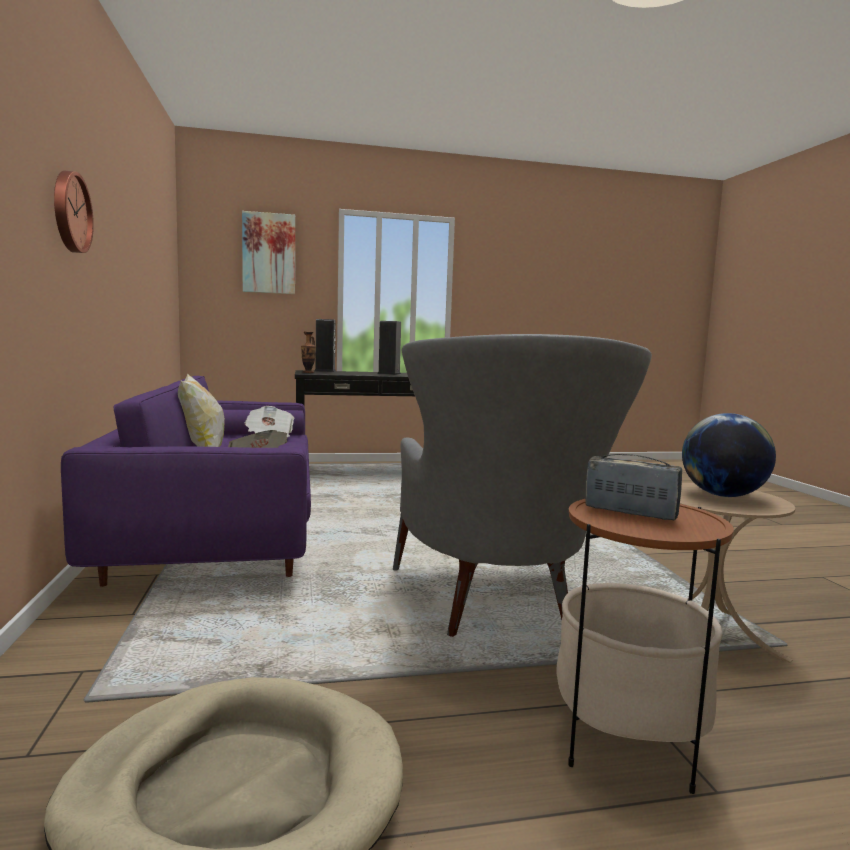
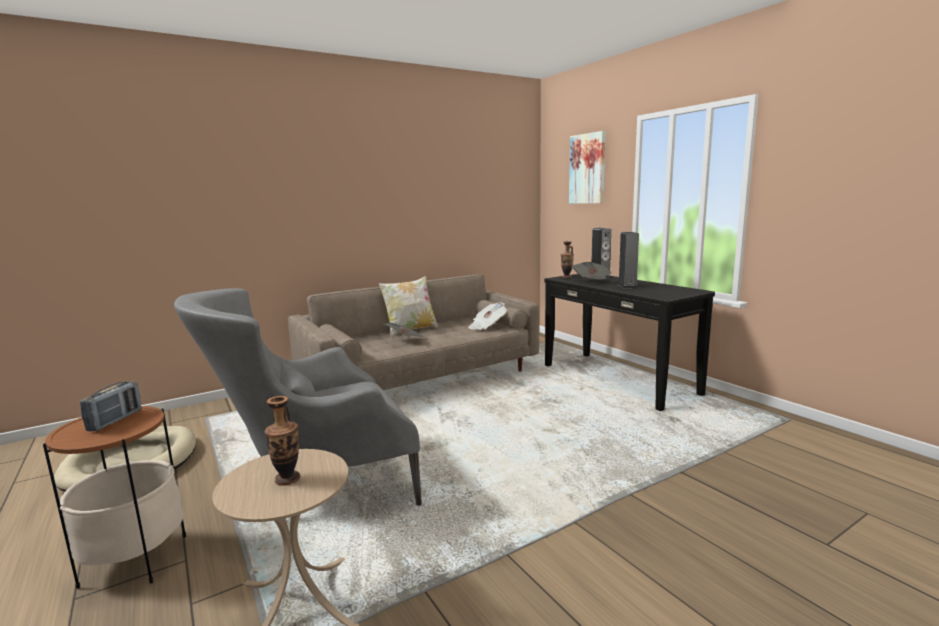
camera: 70 degrees right, 5 degrees up
wall clock [54,171,94,253] -> none
purple sofa [61,376,311,587] -> beige sofa [288,275,539,390]
globe [682,413,776,497] -> vase [265,396,300,485]
none -> newspaper [571,262,611,279]

